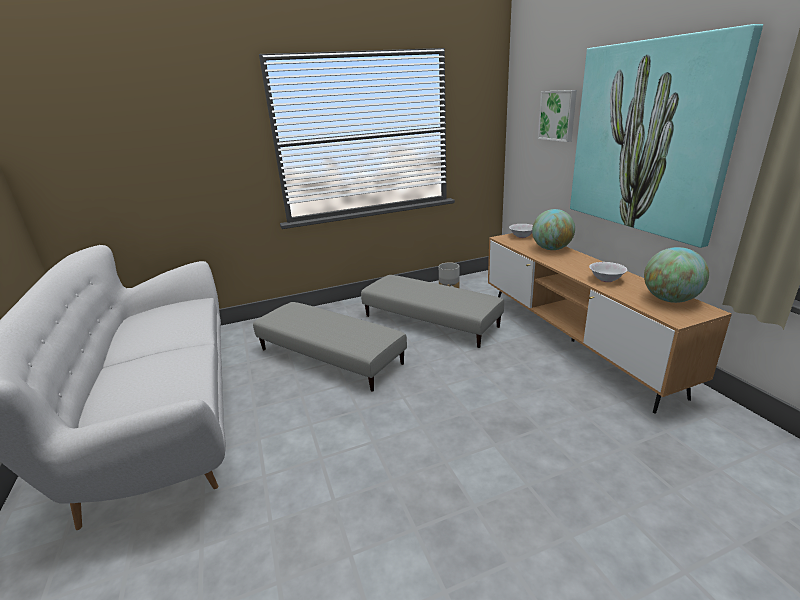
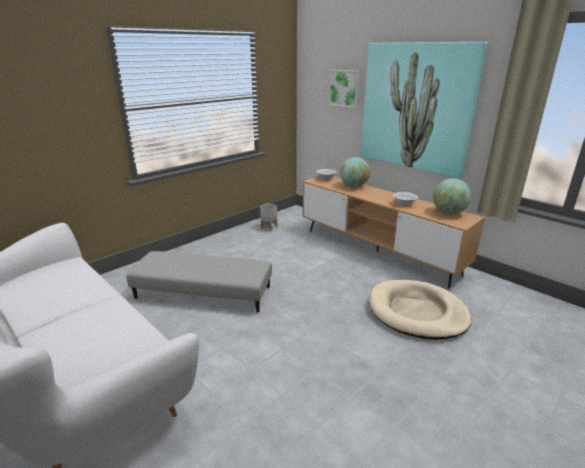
camera: 25 degrees left, 0 degrees up
grey ottoman [361,275,504,348] -> none
none -> beige dog bed [369,280,472,340]

